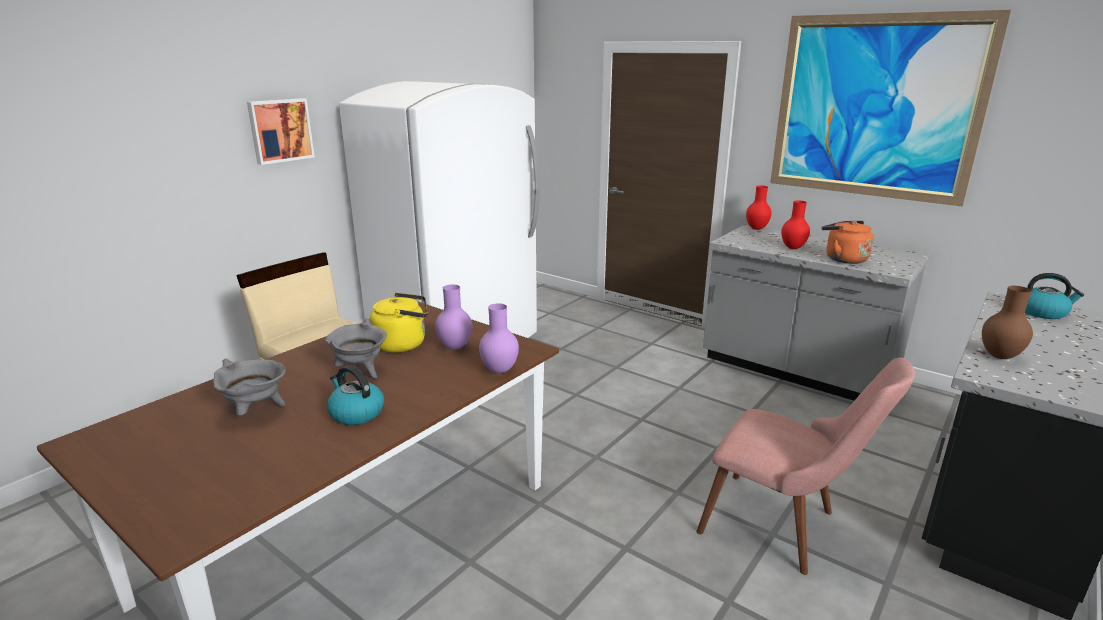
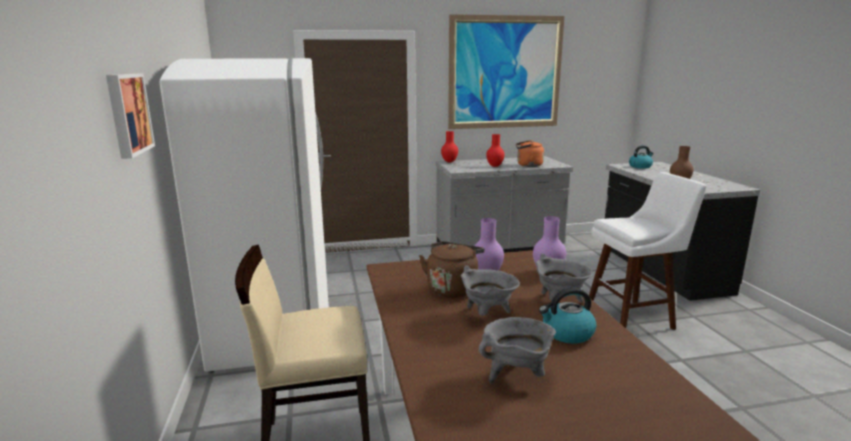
camera: 50 degrees left, 5 degrees down
yellow kettle [370,293,427,353] -> brown kettle [419,241,485,298]
pink chair [696,358,915,575] -> white stool [589,172,707,330]
none -> grey cooking pot [536,253,593,302]

